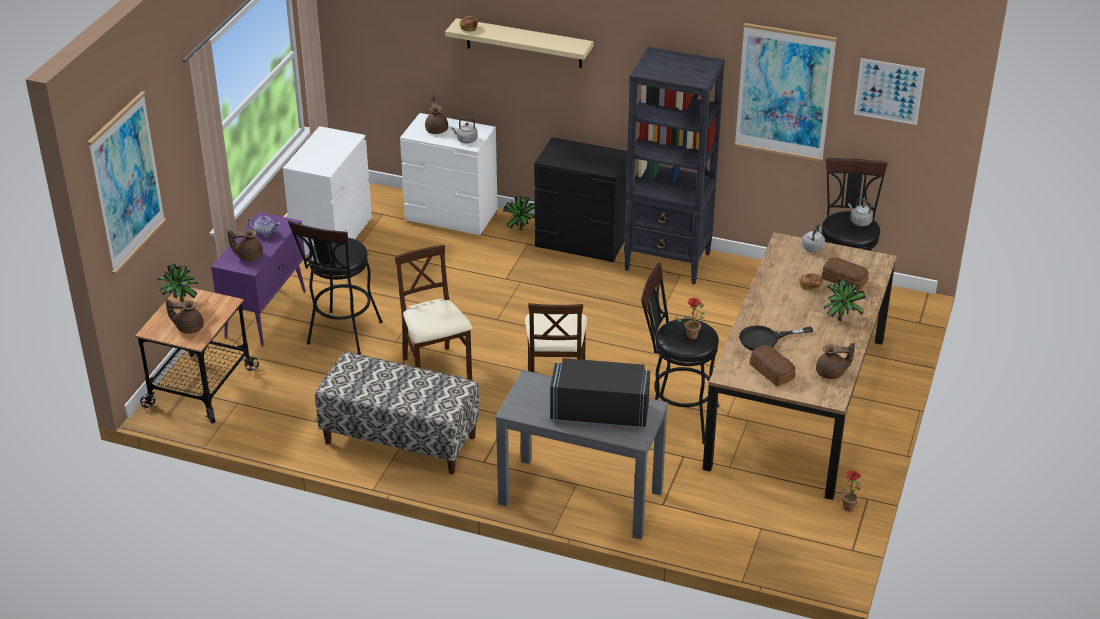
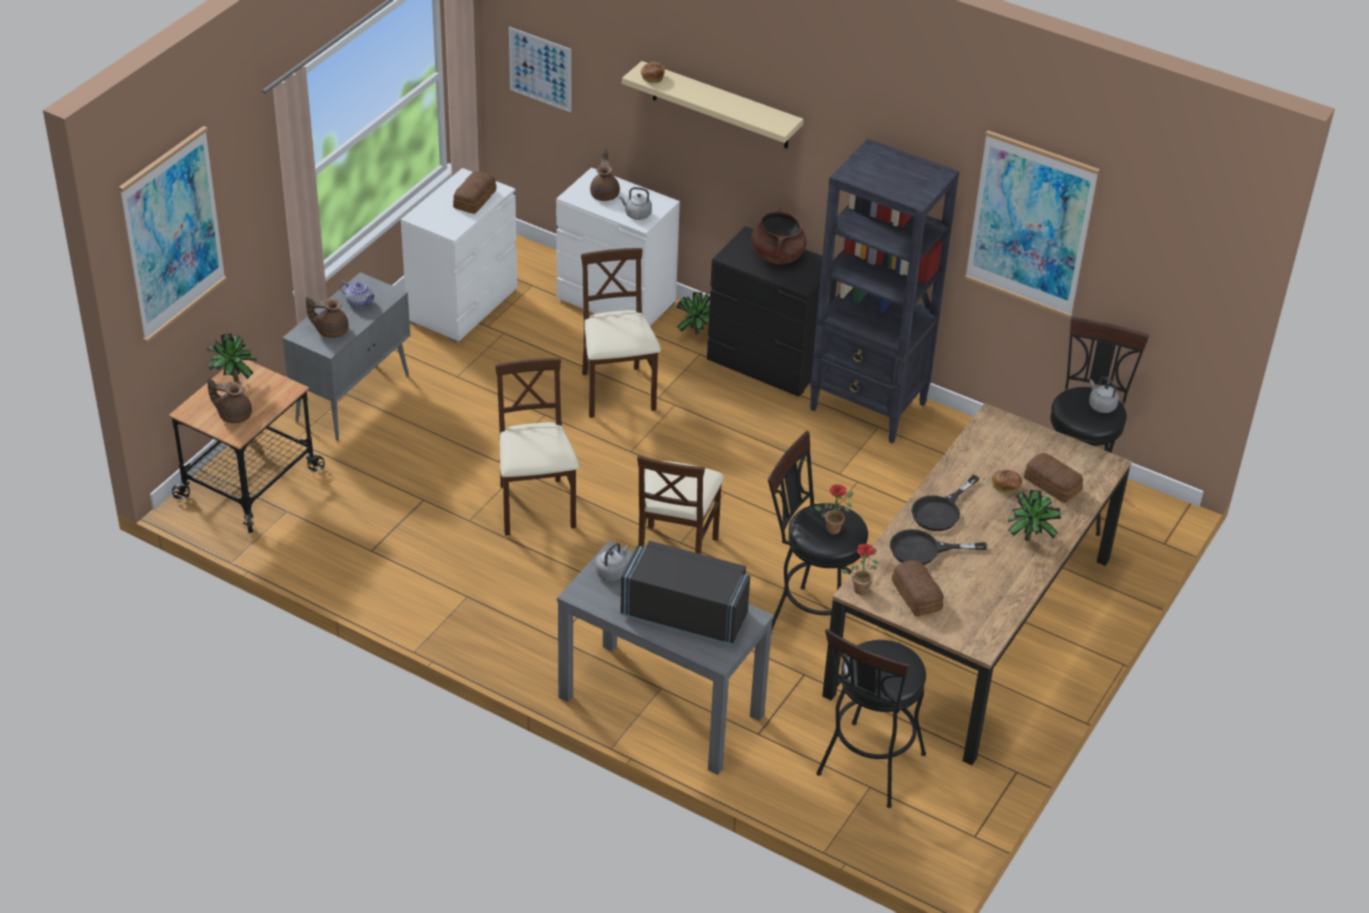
camera: 10 degrees right, 5 degrees up
purple cabinet [211,212,306,346] -> grey cabinet [282,272,410,441]
black stool [288,221,383,354] -> black stool moved to [816,629,926,808]
bench [315,352,479,474] -> none
grey kettle [802,223,825,252] -> grey kettle moved to [595,543,629,581]
brown teapot [816,343,855,379] -> none
potted plant [836,471,861,511] -> potted plant moved to [842,544,878,595]
picture [854,58,925,125] -> picture moved to [509,27,571,112]
none -> bread [453,172,497,214]
none -> beige chair [581,248,661,418]
none -> brown cooking pot [751,207,807,264]
none -> black frying pan [911,475,980,531]

